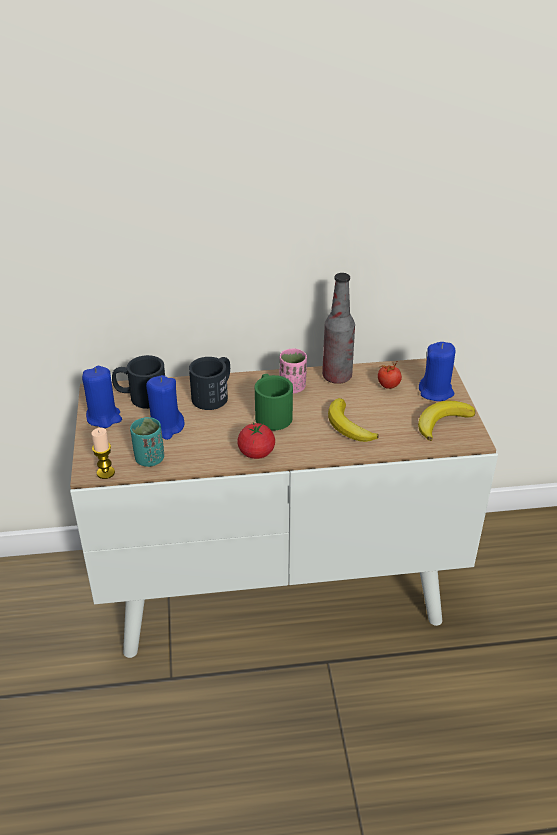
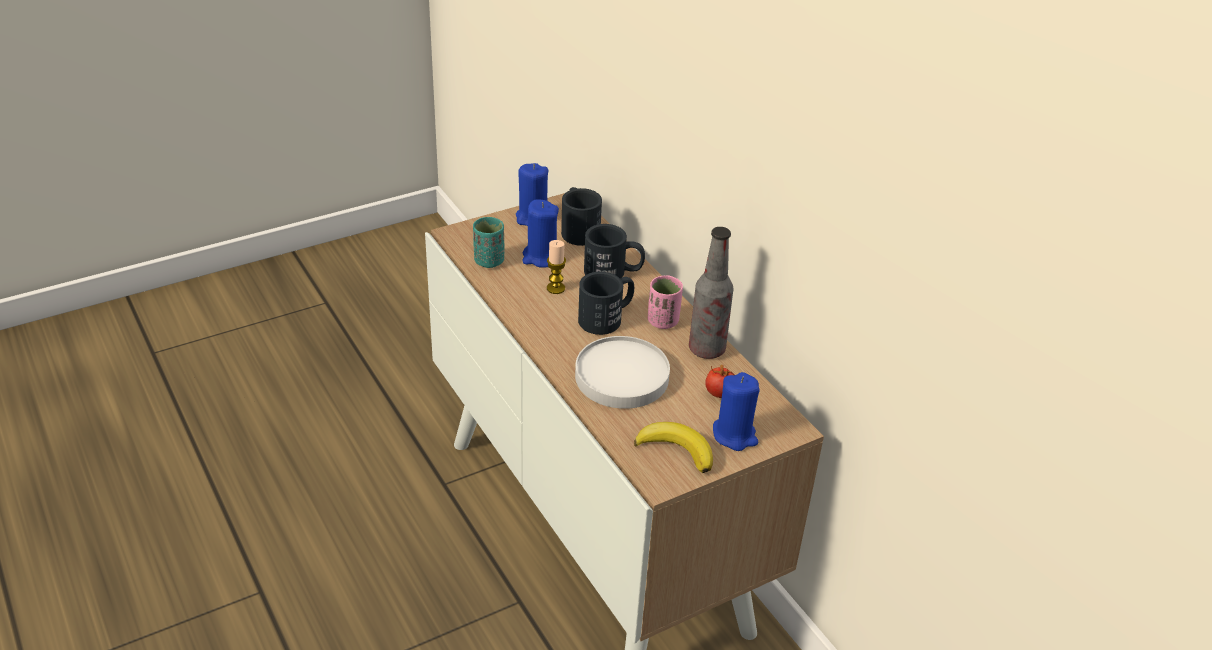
camera: 65 degrees right, 0 degrees up
candle [91,428,115,479] -> candle moved to [547,240,566,294]
tomato [237,422,275,459] -> none
green mug [255,374,293,430] -> black mug [578,272,634,335]
banana [328,398,379,442] -> white plate [575,336,670,409]

